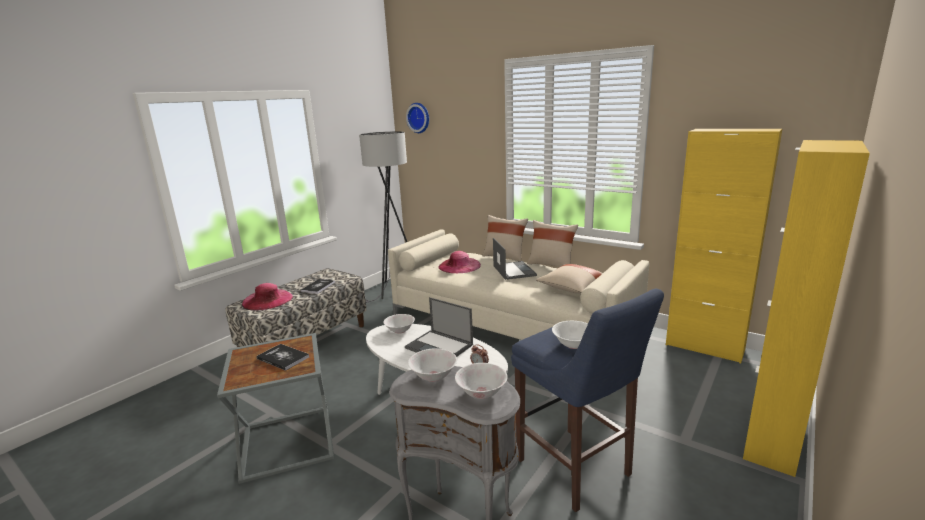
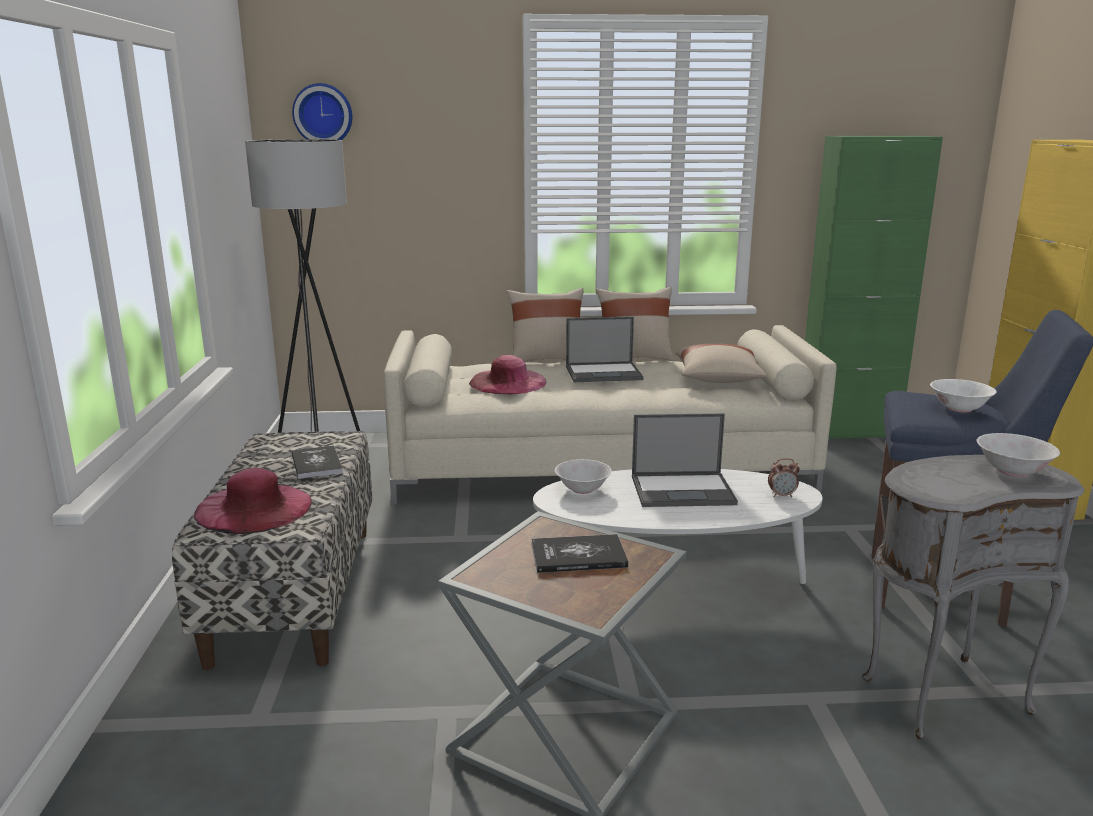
camera: 40 degrees left, 0 degrees up
white bowl [408,348,457,382] -> none
laptop [493,238,537,280] -> laptop turned 135 degrees clockwise [566,316,644,382]
yellow cabinet [666,129,782,364] -> green cabinet [805,136,943,439]

